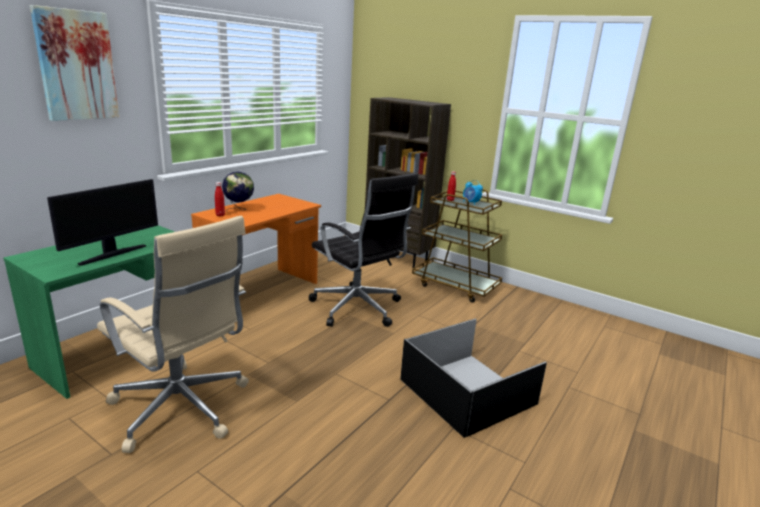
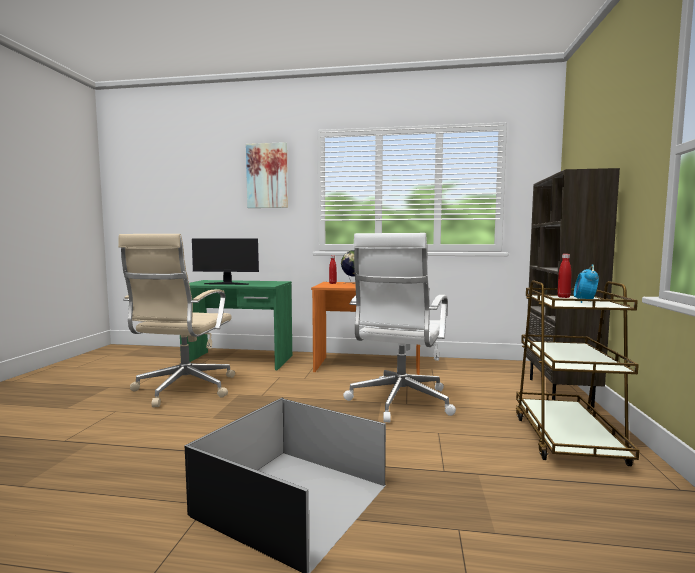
camera: 65 degrees right, 15 degrees down
black office chair [309,173,418,327] -> white office chair [343,233,456,423]

